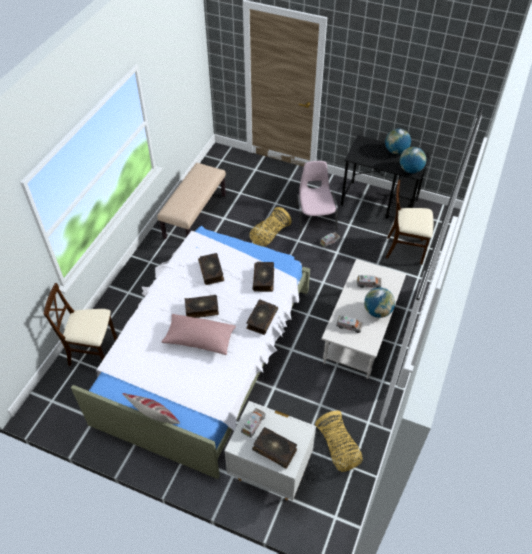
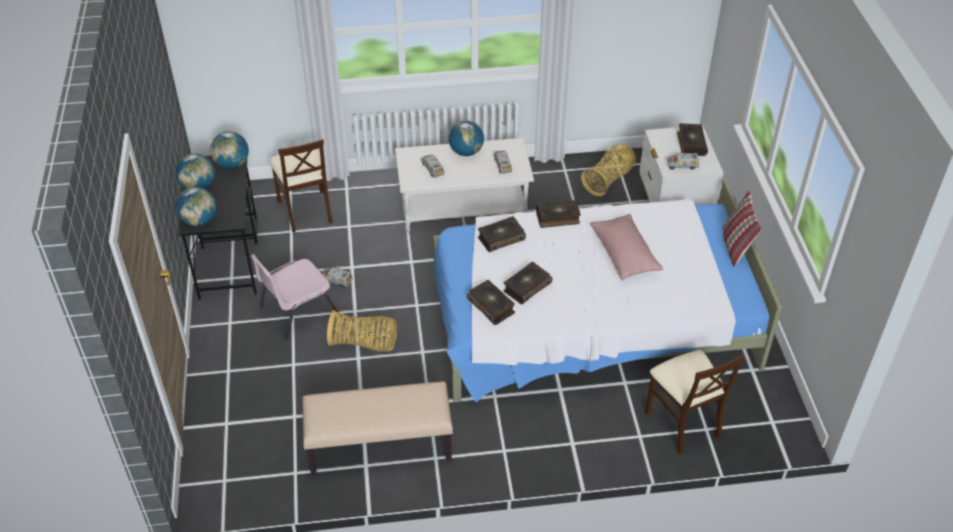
camera: 120 degrees left, 5 degrees down
book [185,295,219,318] -> book moved to [467,280,515,325]
none -> globe [176,187,217,226]

